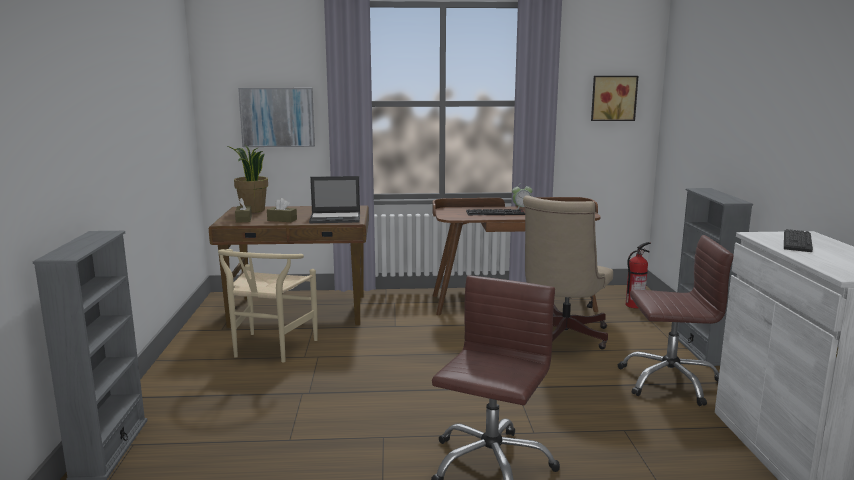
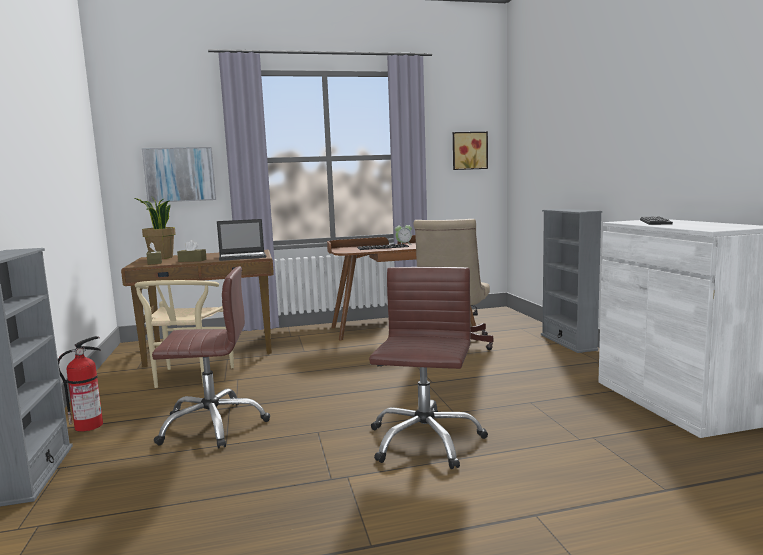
camera: 10 degrees left, 5 degrees down
brown office chair [618,235,734,406] -> brown office chair moved to [152,266,270,449]
fire extinguisher [626,242,651,309] -> fire extinguisher moved to [58,336,103,432]

